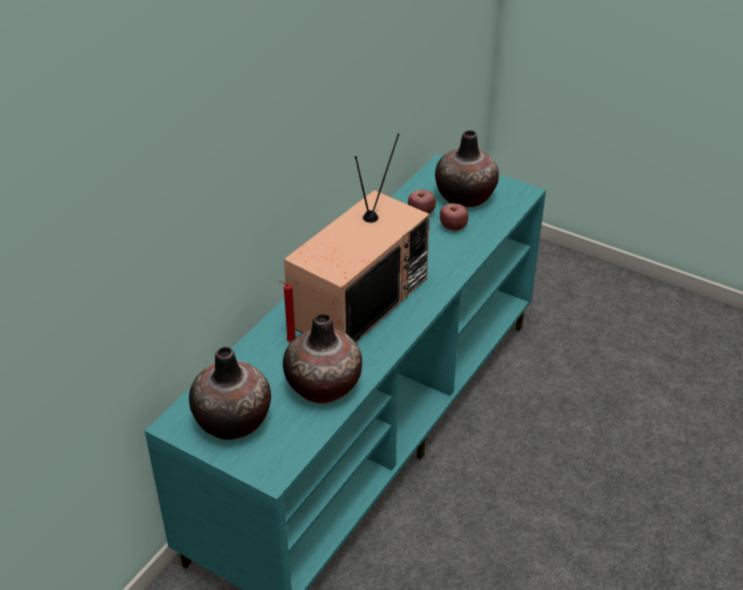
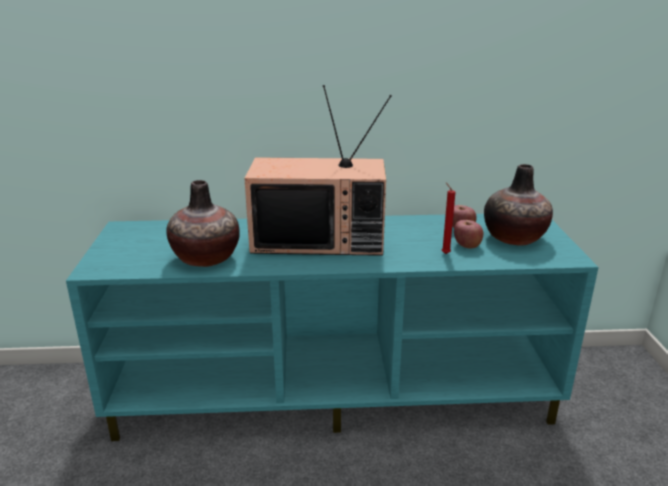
camera: 55 degrees right, 15 degrees down
vase [189,347,271,440] -> none
red candle [280,281,296,342] -> red candle moved to [442,182,455,254]

